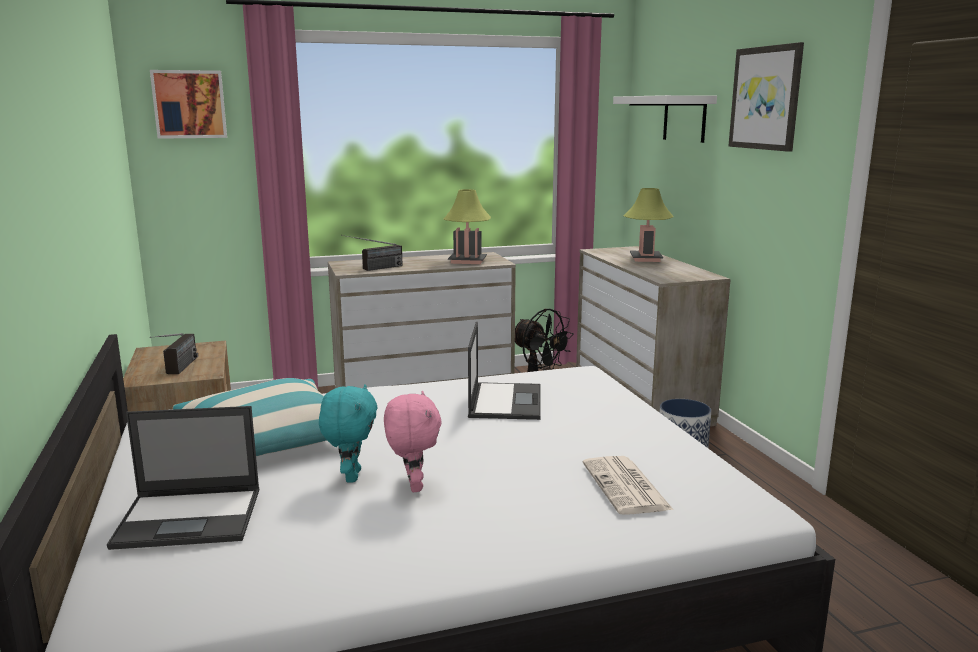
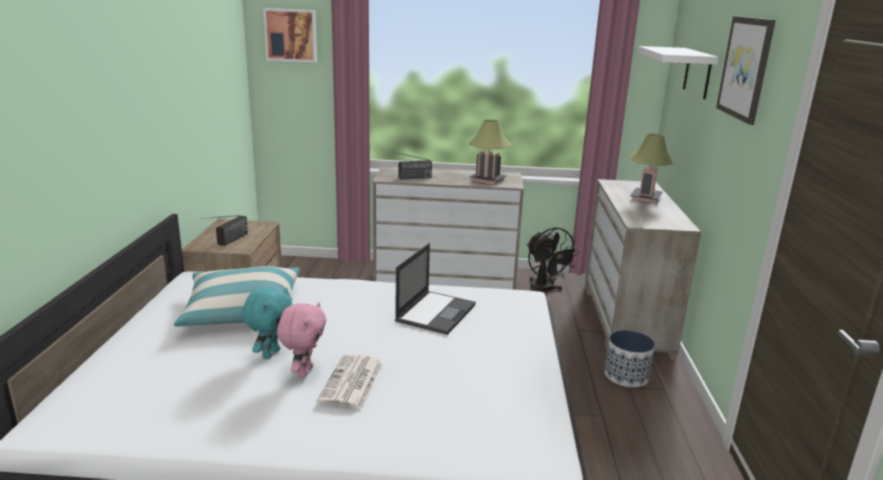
camera: 20 degrees right, 5 degrees up
laptop [107,406,260,550] -> none
newspaper [582,456,674,515] -> newspaper moved to [317,354,383,409]

